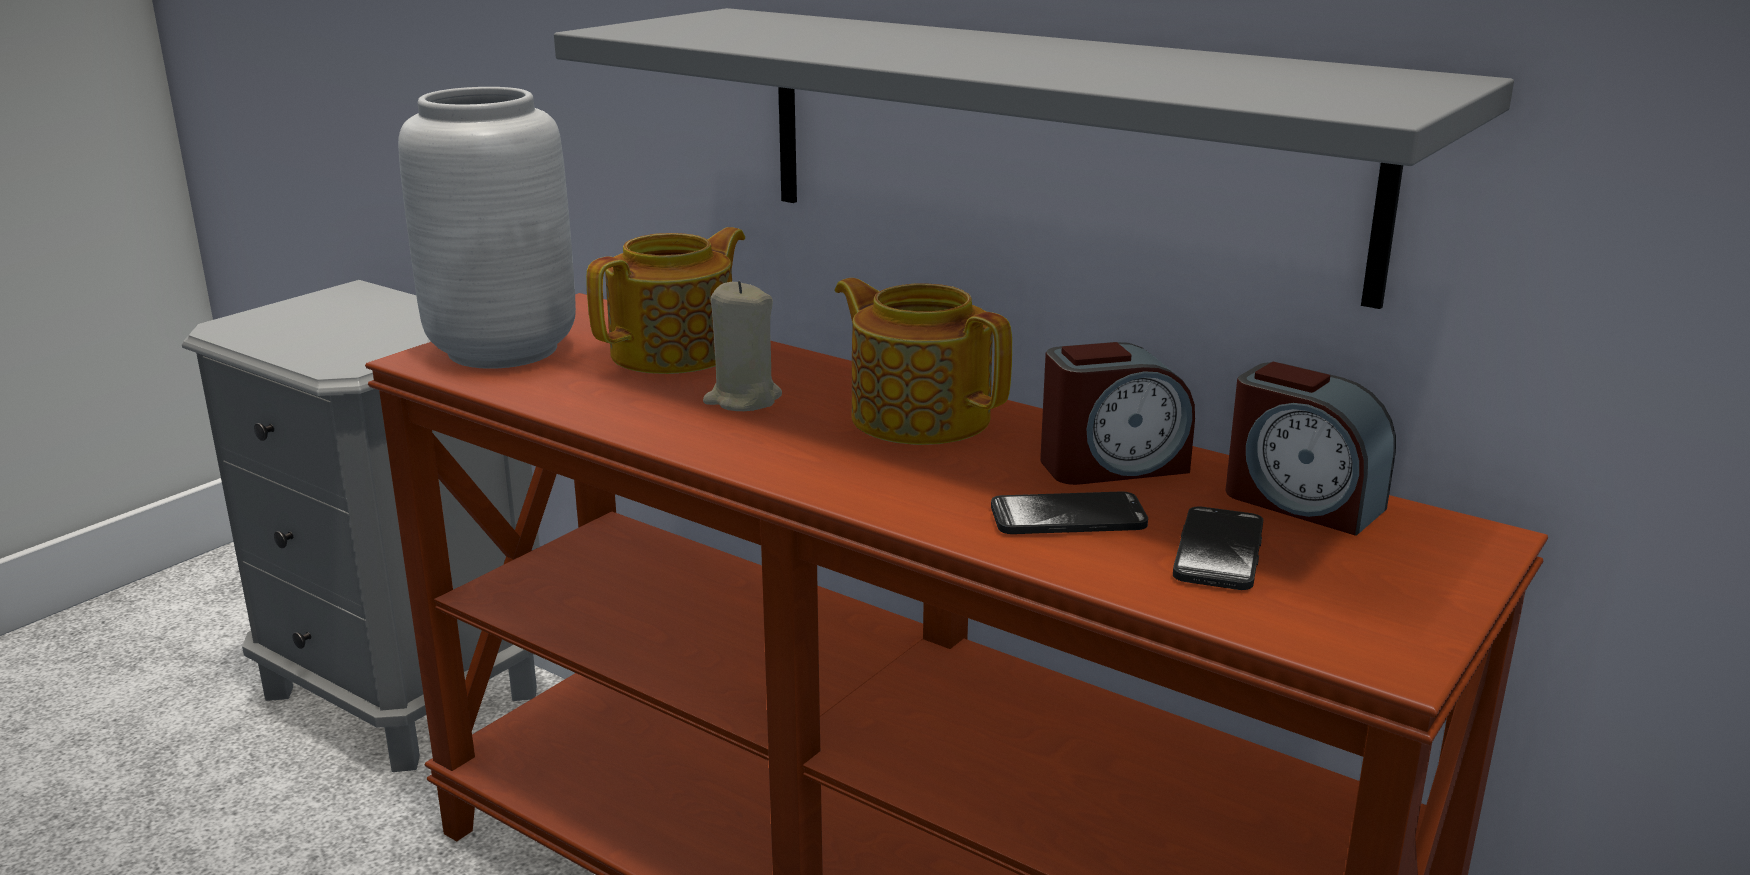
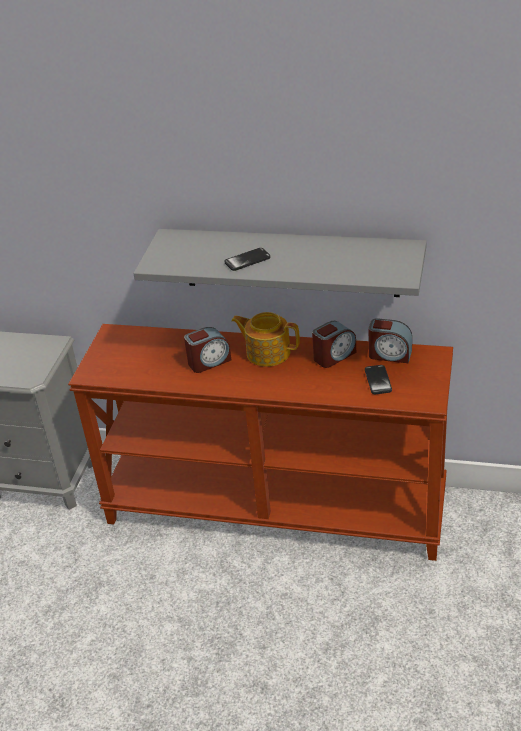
camera: 20 degrees left, 15 degrees up
grey vase [398,87,576,369] -> none
teapot [586,227,745,374] -> none
beige candle [703,281,782,411] -> alarm clock [184,327,231,373]
phone [991,491,1148,534] -> phone moved to [224,248,270,271]

